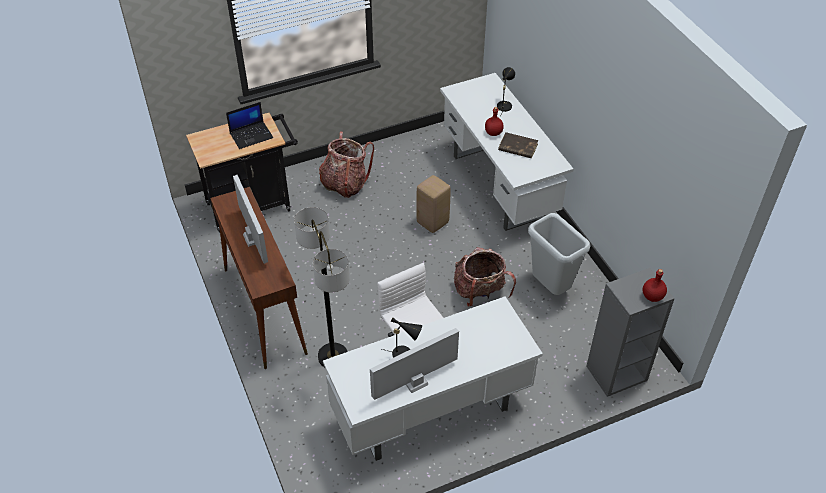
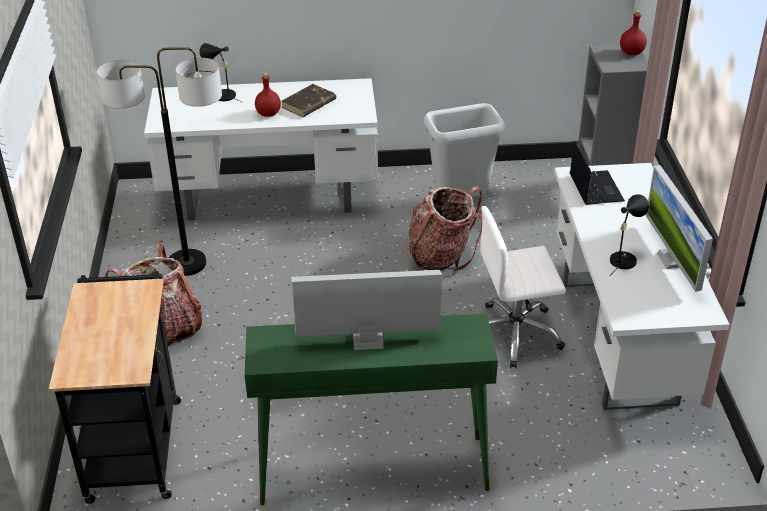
camera: 70 degrees left, 10 degrees down
brown console table [210,187,308,369] -> green console table [245,313,498,505]
laptop [226,102,273,149] -> laptop moved to [570,141,625,205]
floor lamp [294,207,350,367] -> floor lamp moved to [97,47,222,276]
beige stool [416,175,451,233] -> none

